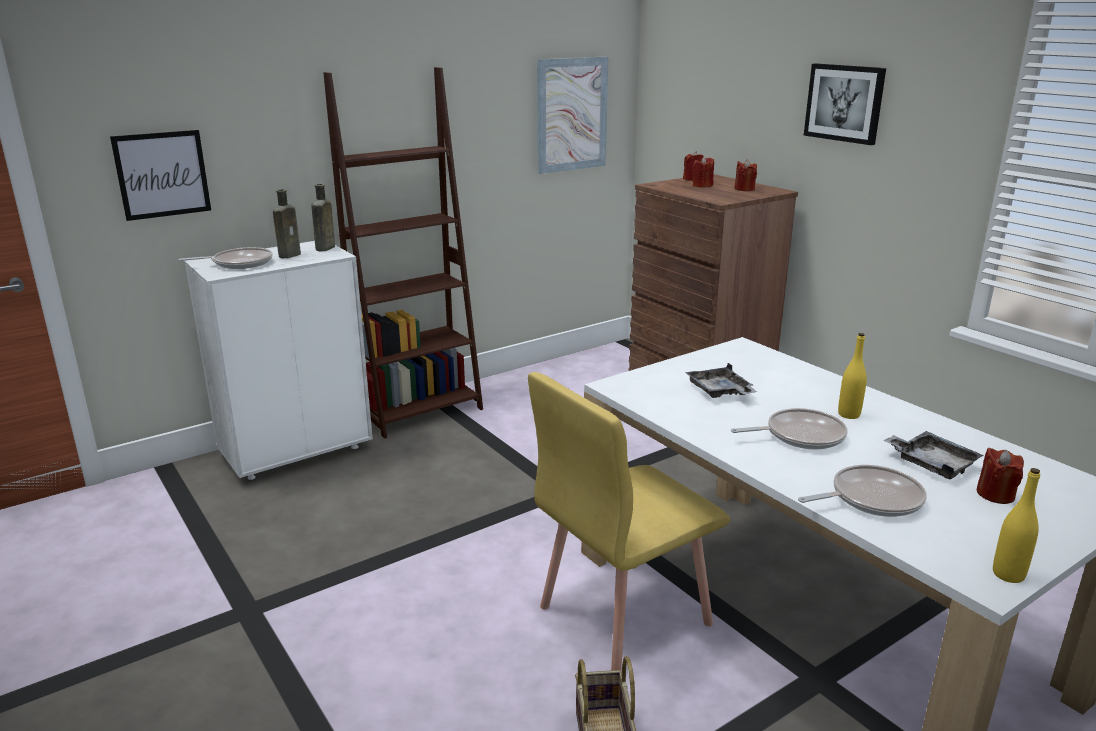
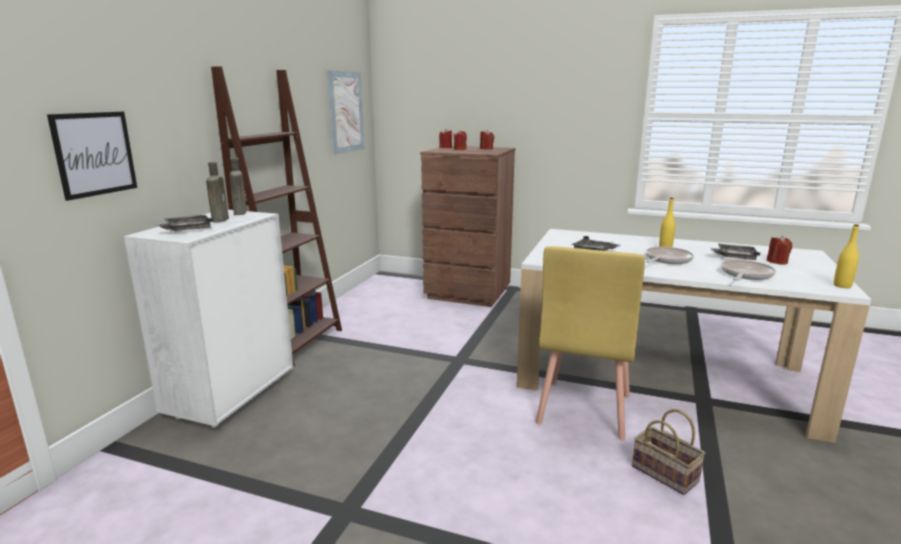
camera: 35 degrees left, 5 degrees down
frying pan [179,247,273,269] -> grey tray [156,215,213,231]
picture [804,64,886,145] -> none

